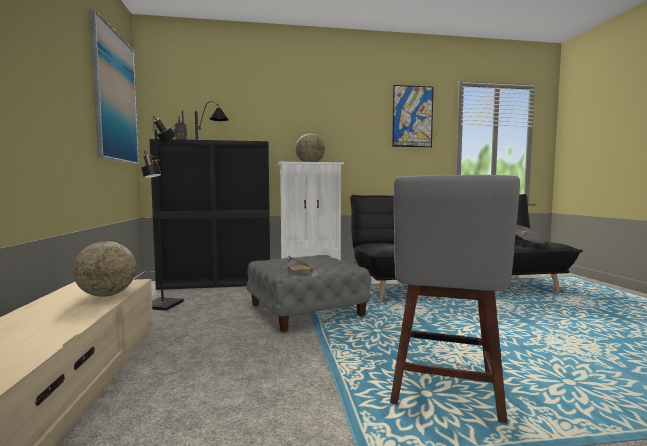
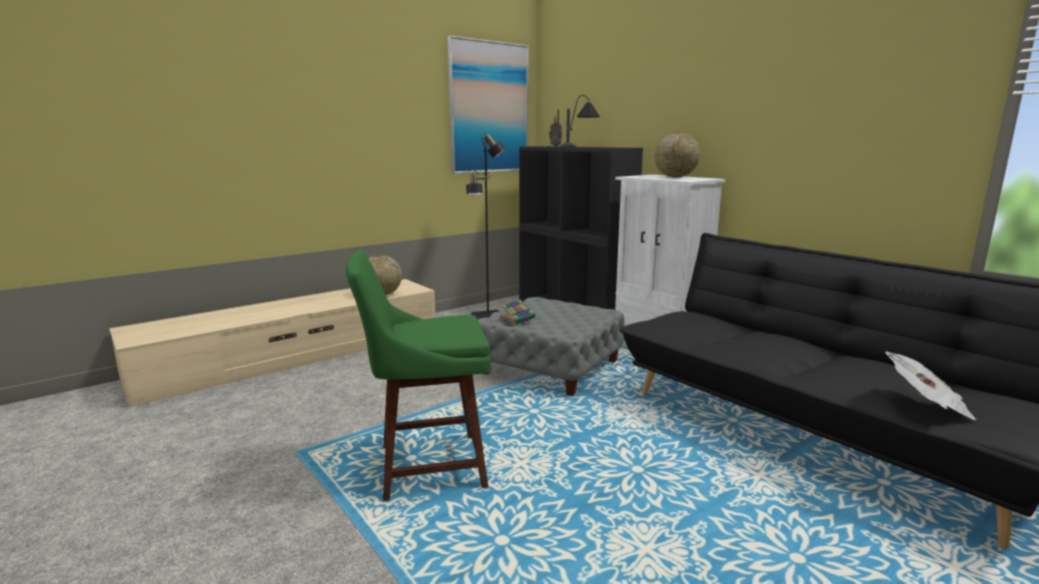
camera: 60 degrees right, 10 degrees up
grey stool [390,175,520,423] -> green stool [346,251,491,501]
picture [392,85,433,147] -> none

